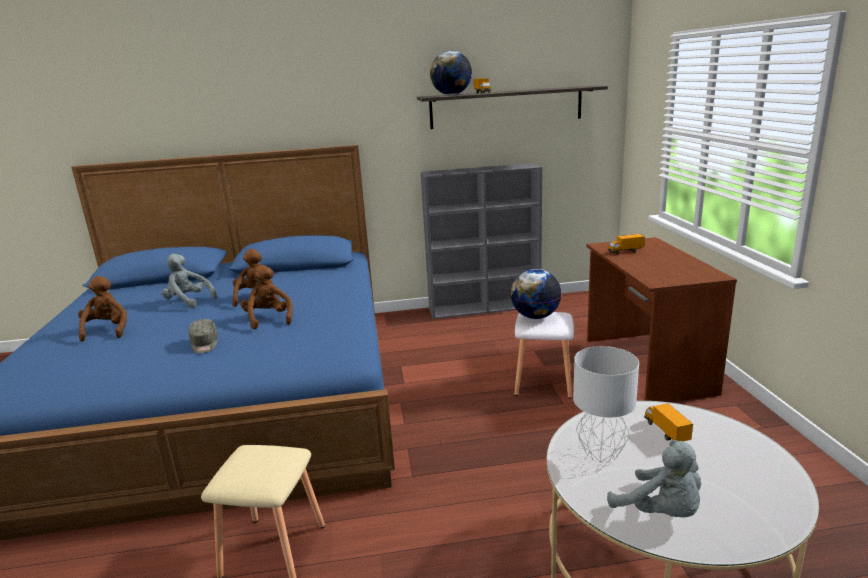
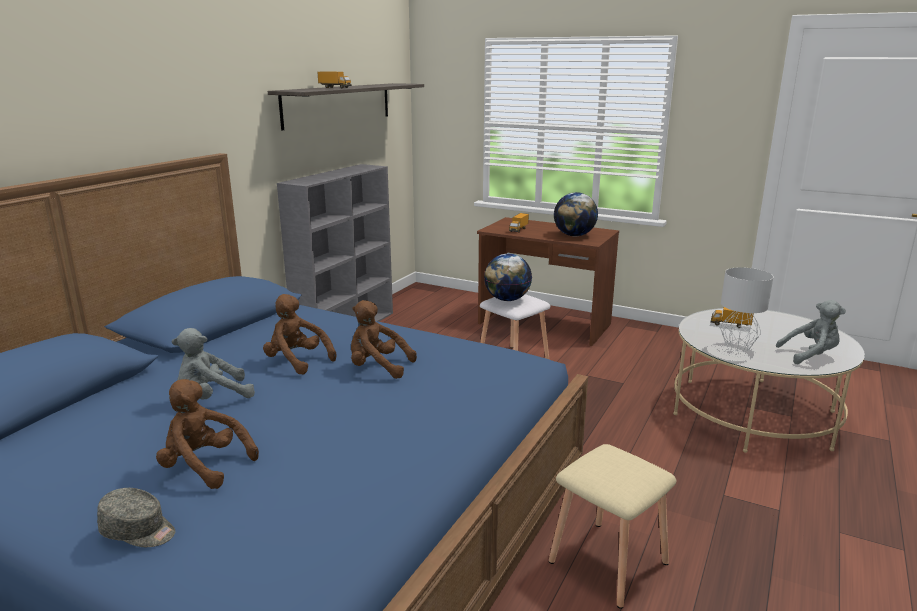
camera: 55 degrees left, 0 degrees up
grey cap [188,319,218,353] -> grey cap moved to [97,488,175,547]
globe [430,51,472,95] -> globe moved to [554,192,598,236]

